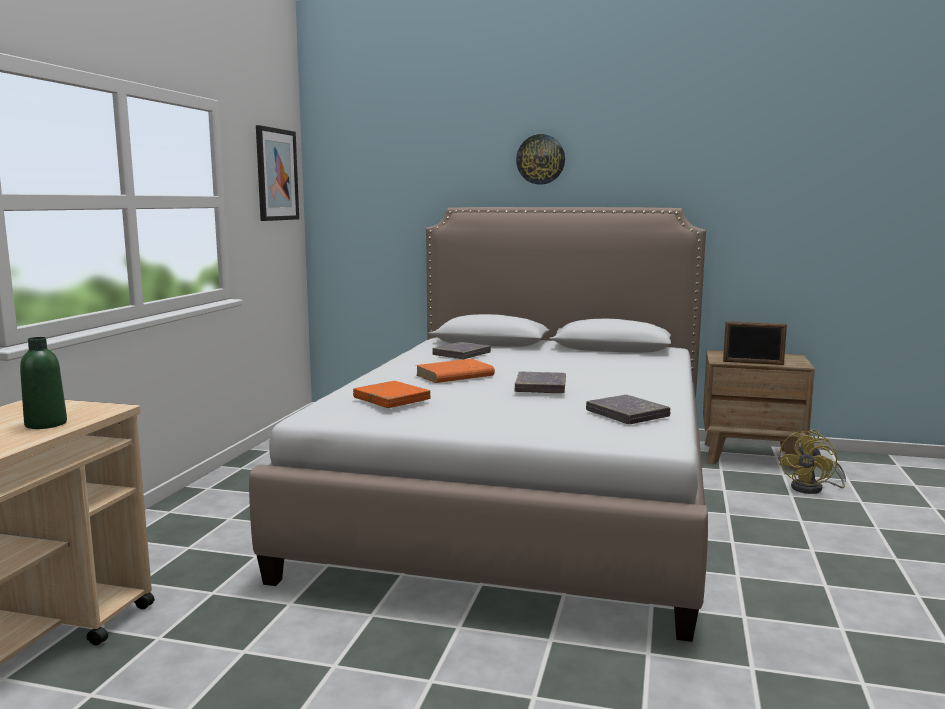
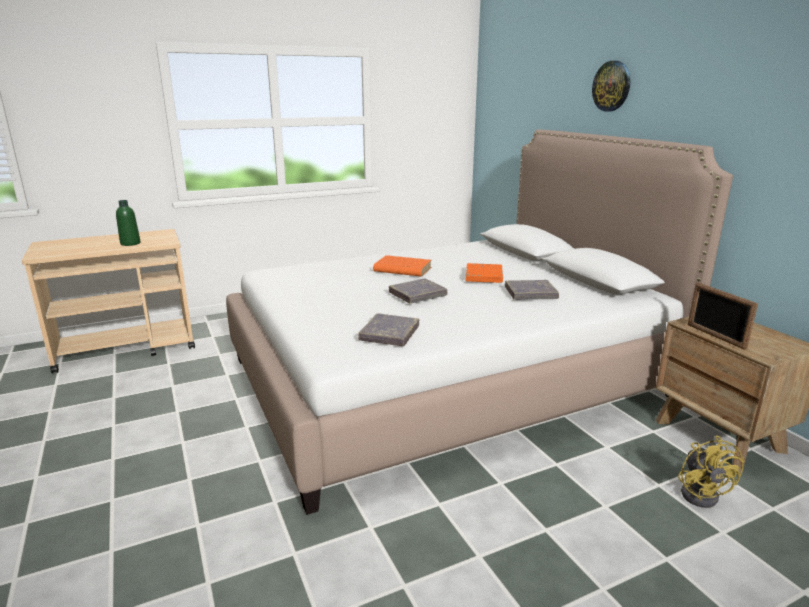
camera: 50 degrees right, 10 degrees up
picture [256,125,299,221] -> none
orange book [353,381,431,408] -> orange book moved to [466,263,503,283]
grey book [432,342,491,359] -> grey book moved to [505,280,559,300]
yellow fan [779,430,846,494] -> yellow fan turned 90 degrees counterclockwise [678,435,745,508]

